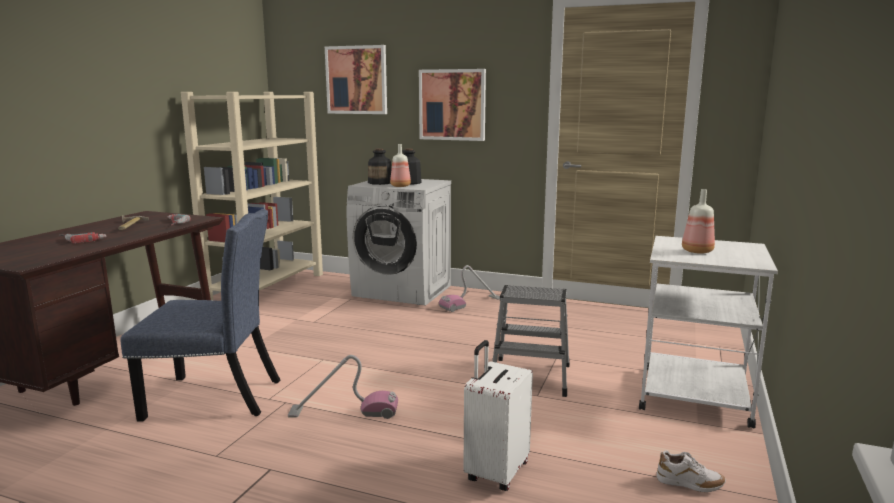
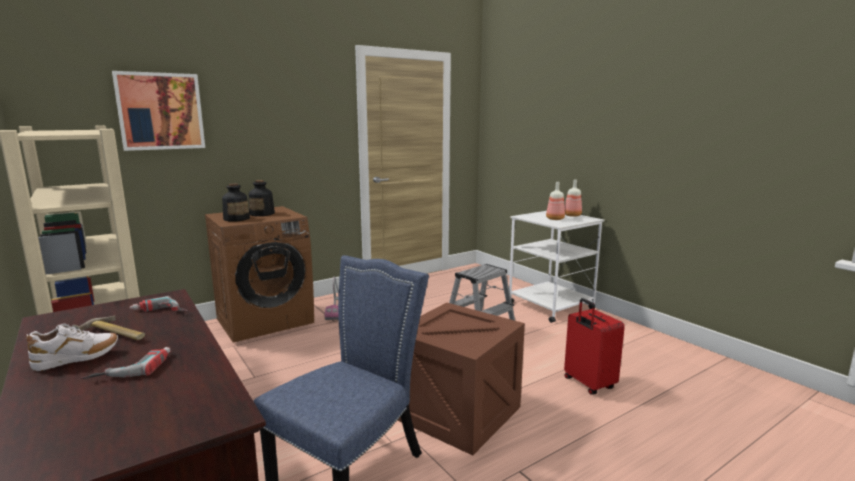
camera: 55 degrees left, 0 degrees up
vacuum cleaner [288,355,398,419] -> crate [398,302,525,455]
white washing machine [347,179,451,306] -> brown washing machine [205,206,314,343]
bottle [390,144,411,187] -> bottle moved to [565,179,582,217]
picture [419,69,486,141] -> none
white suitcase [463,340,533,491] -> red suitcase [564,298,625,395]
white shoe [657,450,726,492] -> white shoe moved to [27,324,118,371]

